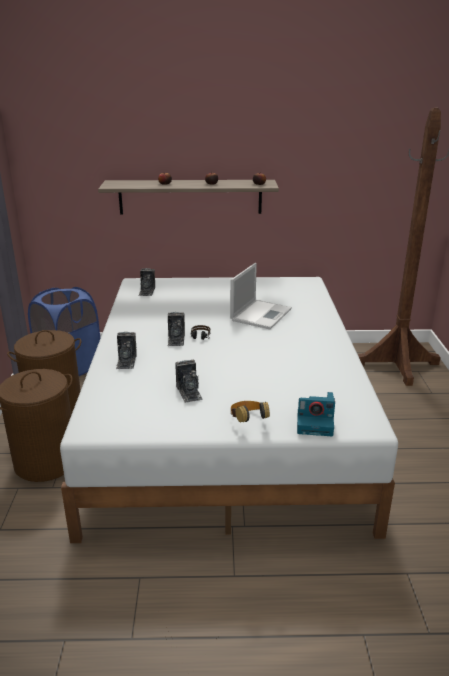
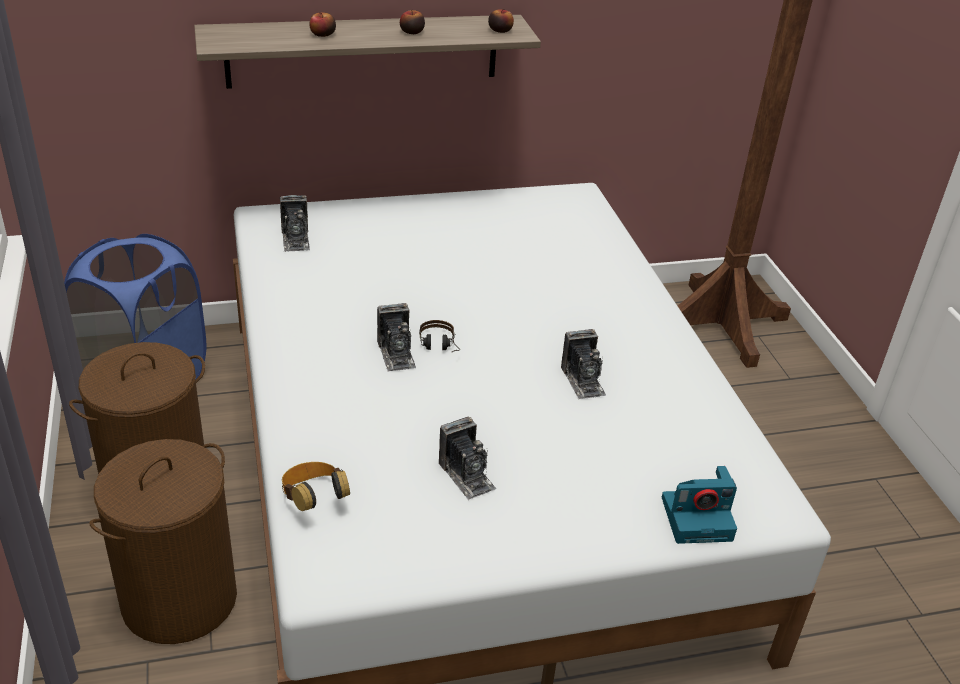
camera: 15 degrees left, 10 degrees up
camera [116,332,137,369] -> camera moved to [561,329,606,399]
laptop [230,263,292,329] -> none
headphones [231,401,270,422] -> headphones moved to [282,462,350,511]

